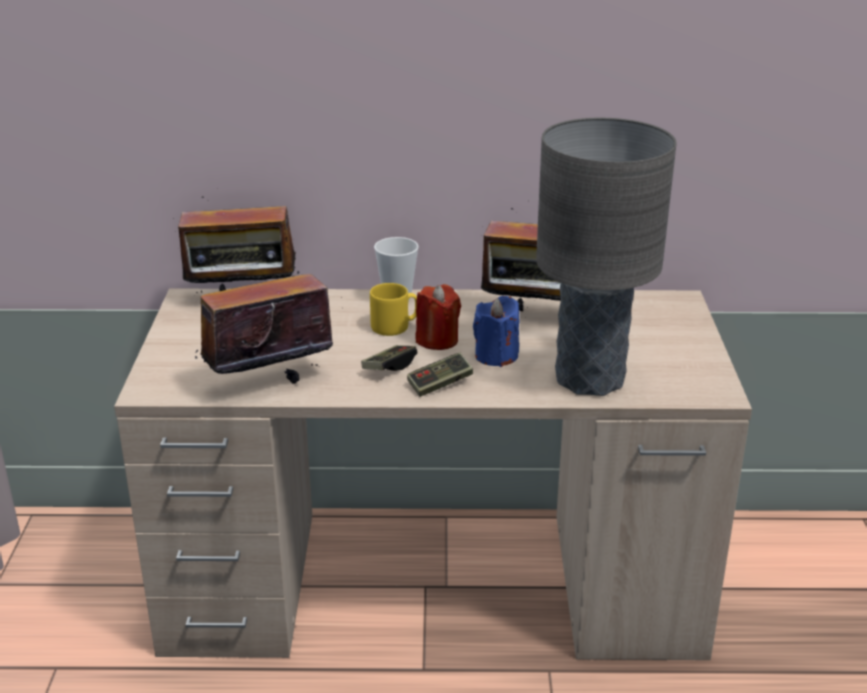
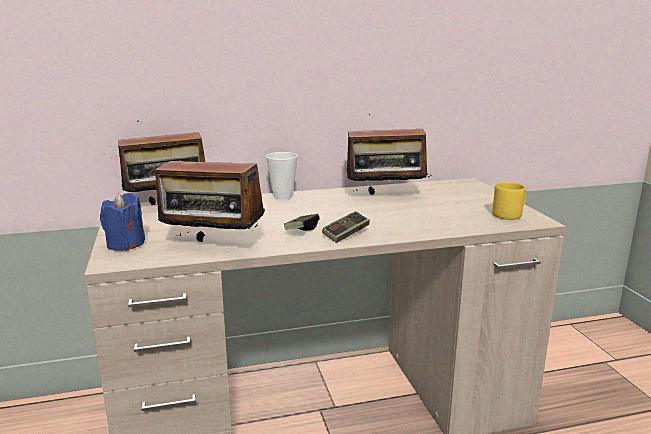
camera: 15 degrees left, 10 degrees down
radio [195,249,343,383] -> radio turned 120 degrees counterclockwise [155,142,265,242]
yellow mug [370,283,417,336] -> yellow mug moved to [492,182,526,220]
red candle [416,284,461,350] -> none
blue candle [473,296,519,367] -> blue candle moved to [100,193,145,251]
grey table lamp [536,118,676,396] -> none

